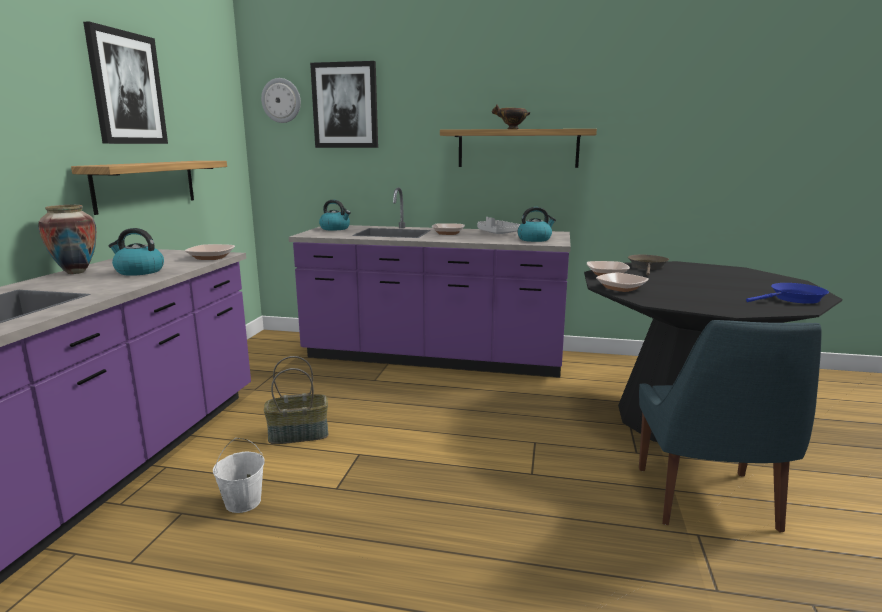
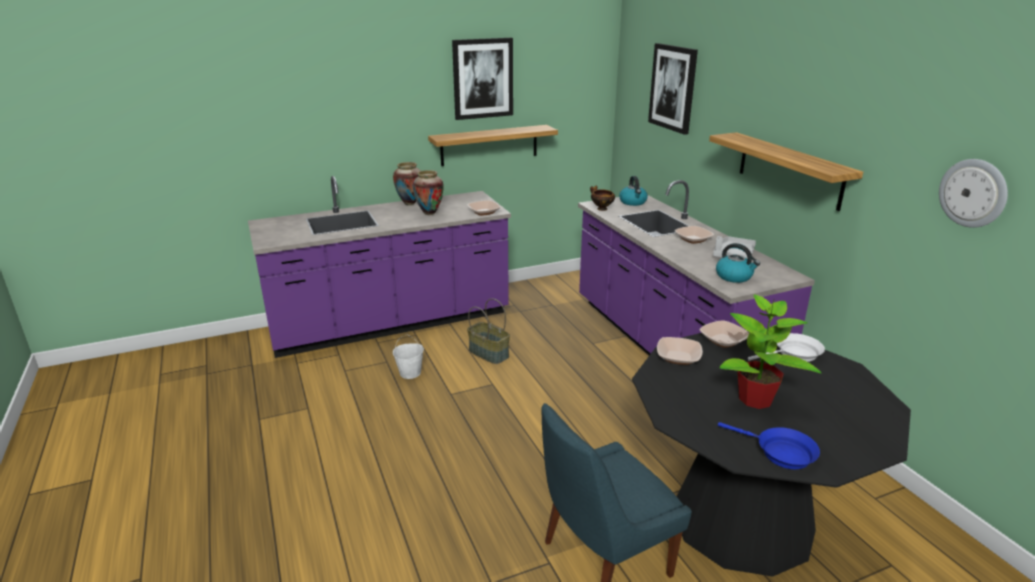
camera: 55 degrees right, 10 degrees up
kettle [109,228,164,276] -> vase [413,170,444,215]
wall clock [261,78,301,123] -> wall clock moved to [939,159,1008,228]
bowl [492,105,530,129] -> bowl moved to [590,185,615,211]
brown frying pan [628,255,669,276] -> white frying pan [748,333,825,362]
none -> potted plant [719,294,821,409]

